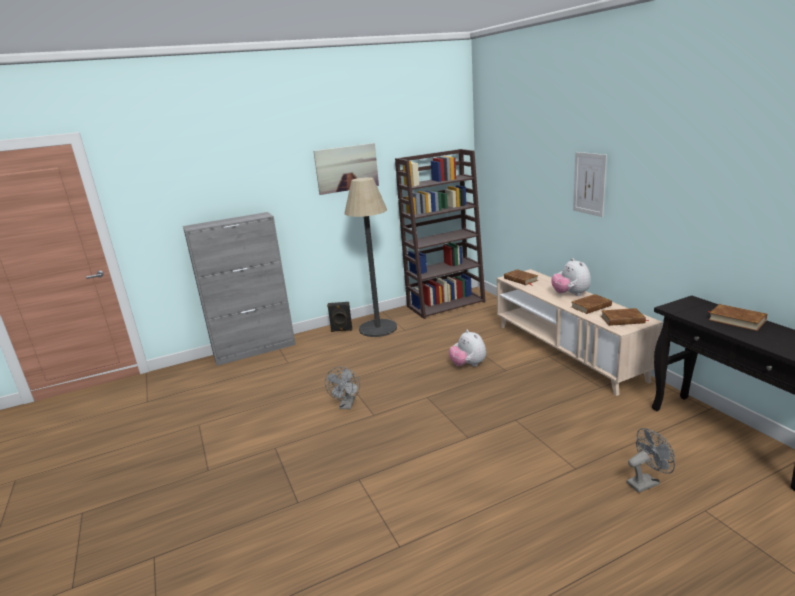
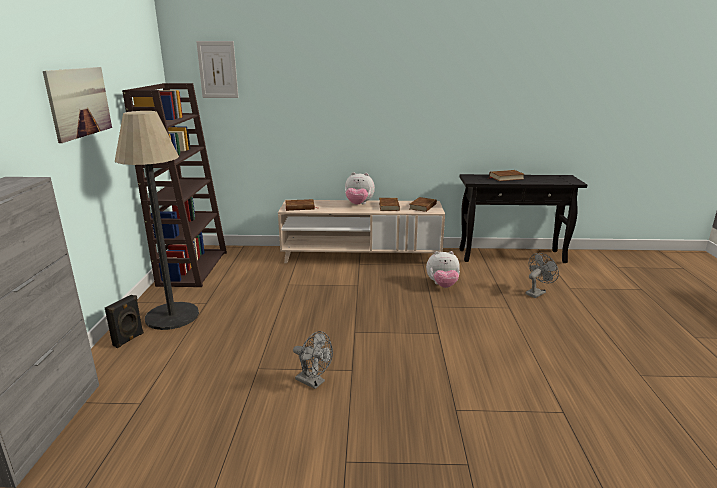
camera: 65 degrees left, 0 degrees up
plush toy [449,330,486,366] -> plush toy moved to [426,251,460,288]
picture [573,152,607,217] -> picture moved to [196,41,239,98]
grey fan [627,428,675,493] -> grey fan turned 45 degrees clockwise [525,253,559,298]

